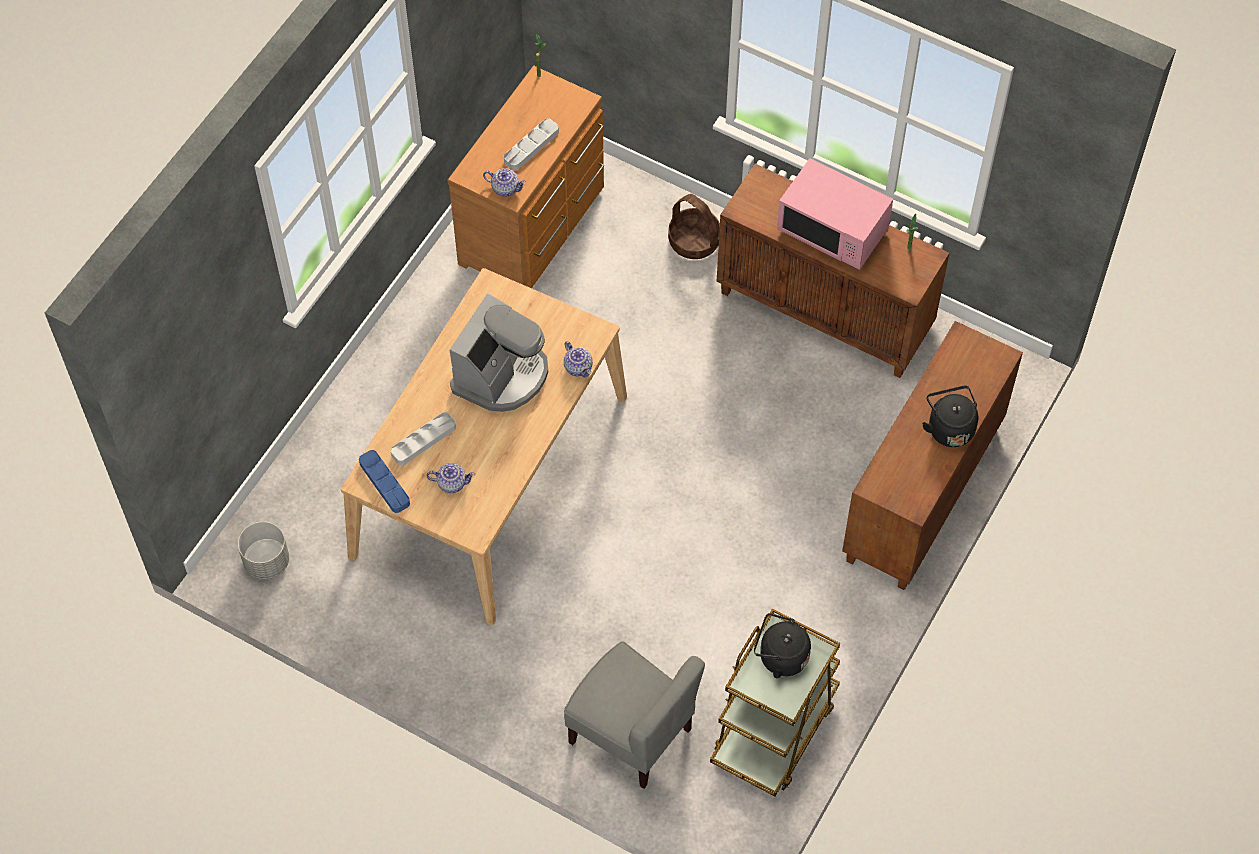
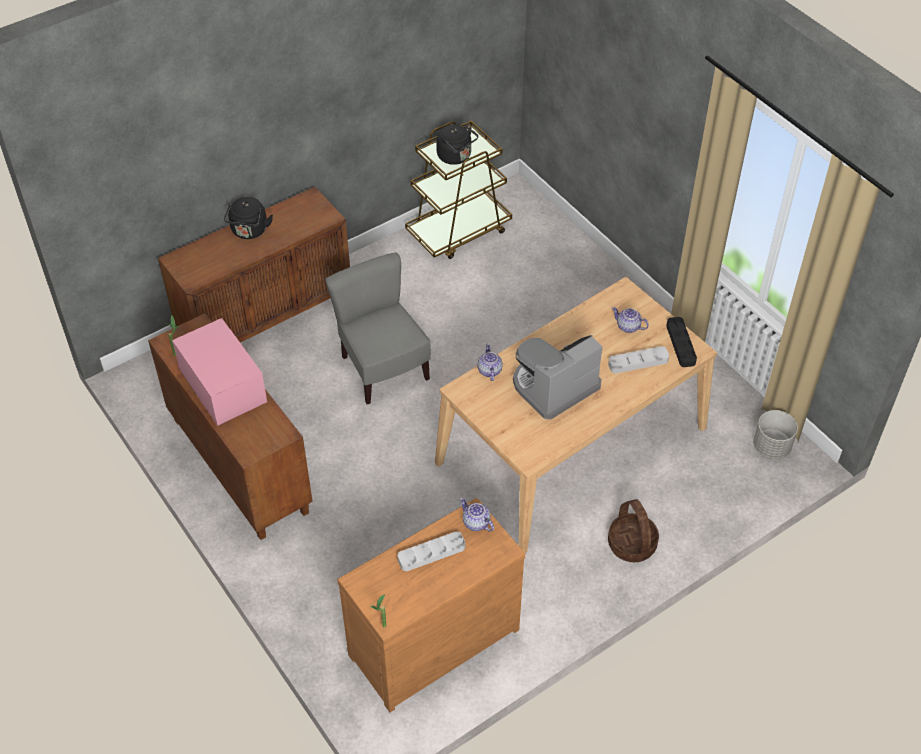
camera: 155 degrees left, 10 degrees down
blue tray [359,450,410,513] -> black tray [666,317,697,367]
grey chair [564,641,705,789] -> grey chair moved to [325,252,431,404]
basket [668,194,720,259] -> basket moved to [608,499,659,562]

